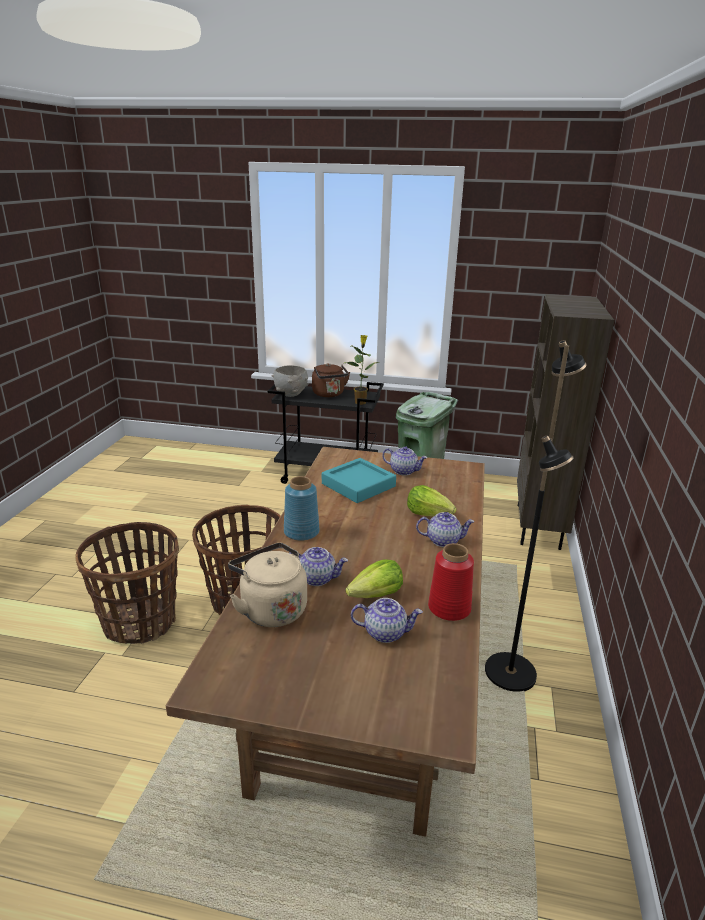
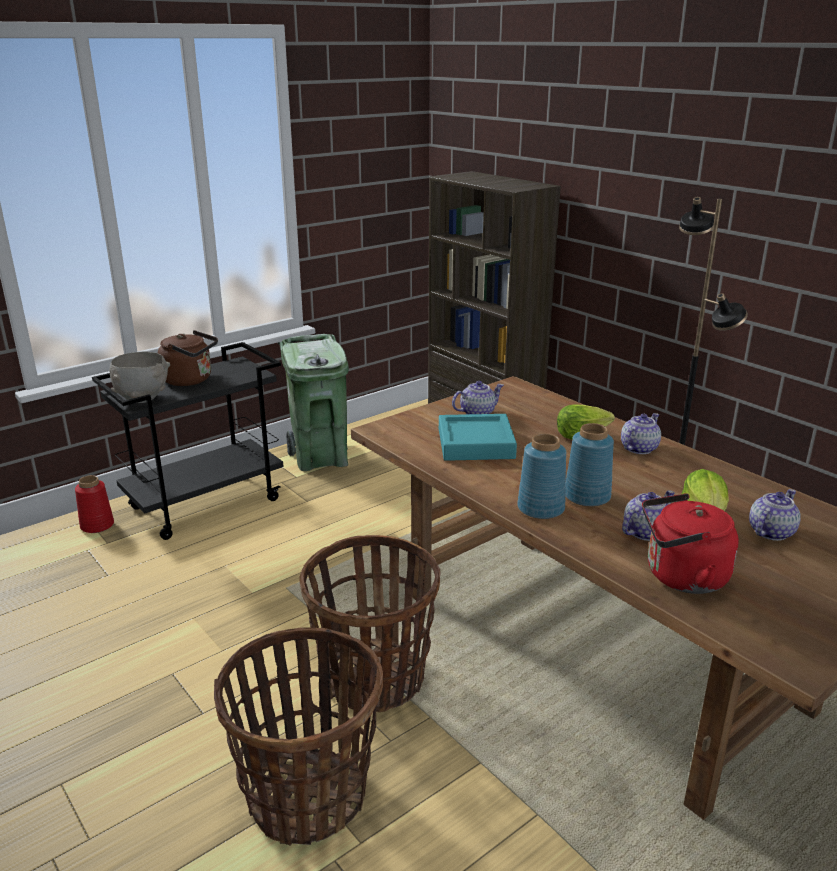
camera: 50 degrees left, 0 degrees up
beige kettle [228,543,307,627] -> red kettle [642,493,739,594]
potted plant [343,335,380,405] -> none
red vase [428,543,474,621] -> red vase moved to [75,475,114,533]
none -> blue vase [566,423,614,507]

